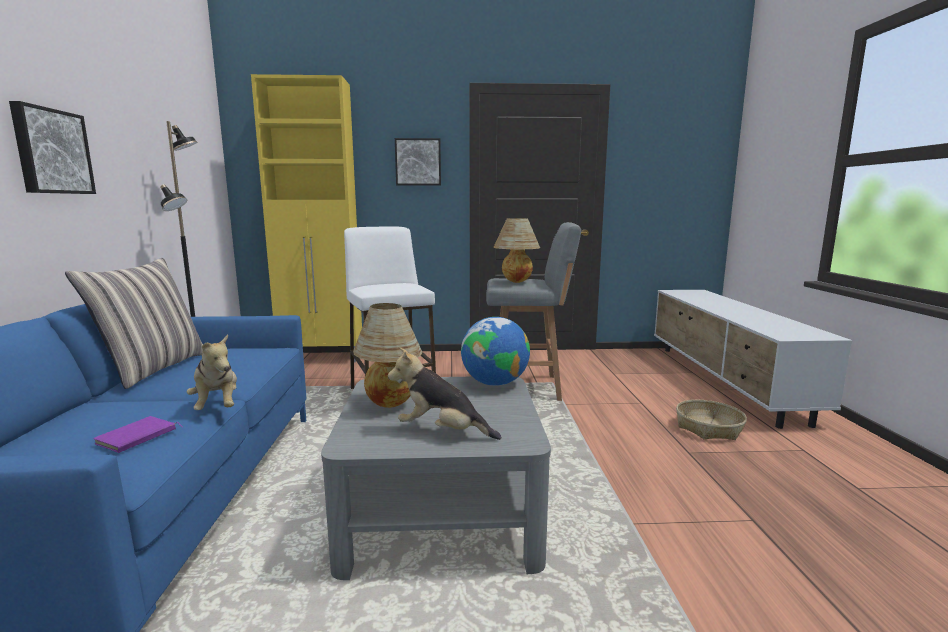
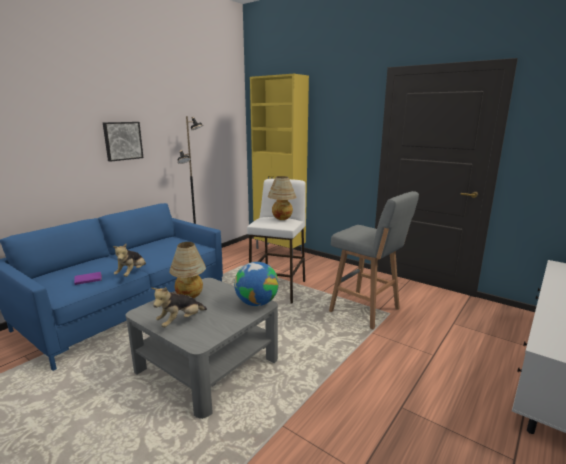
camera: 40 degrees right, 5 degrees up
pillow [65,258,203,389] -> none
plush toy [388,347,501,440] -> plush toy turned 105 degrees counterclockwise [151,287,207,327]
picture [395,138,441,185] -> none
table lamp [494,218,540,283] -> table lamp moved to [268,176,297,220]
basket [676,400,747,440] -> none

